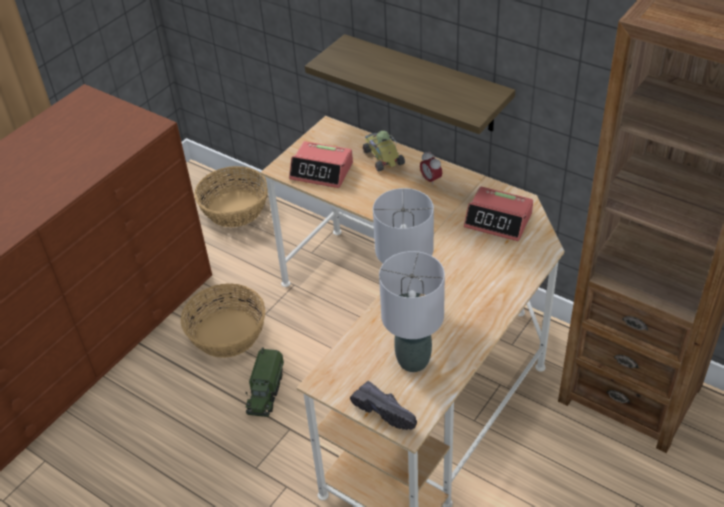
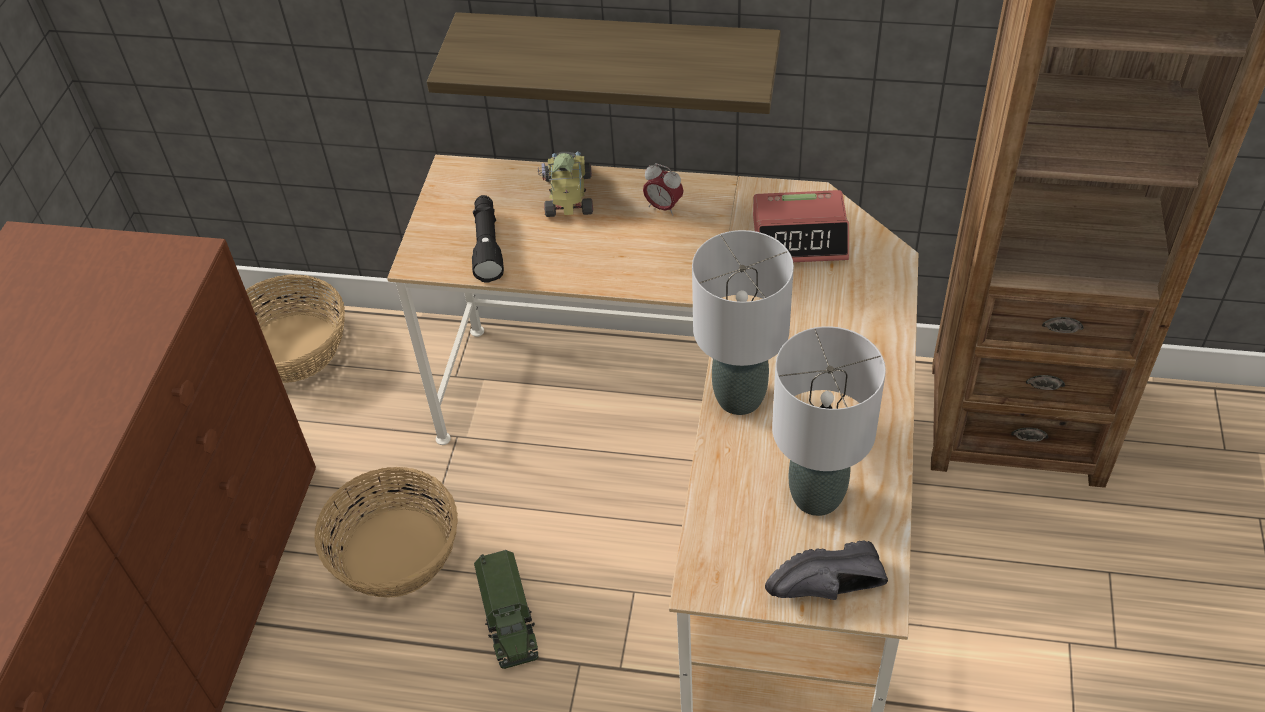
camera: 25 degrees left, 5 degrees up
alarm clock [289,141,353,188] -> black flashlight [472,195,504,283]
black shoe [350,381,417,430] -> black shoe turned 150 degrees clockwise [765,540,888,600]
toy car [363,131,405,172] -> toy car turned 45 degrees clockwise [538,151,593,217]

